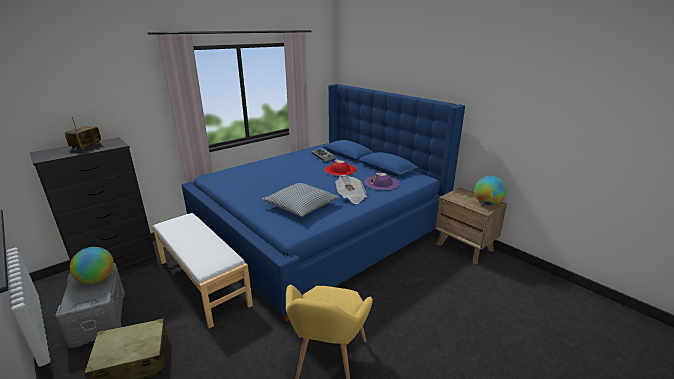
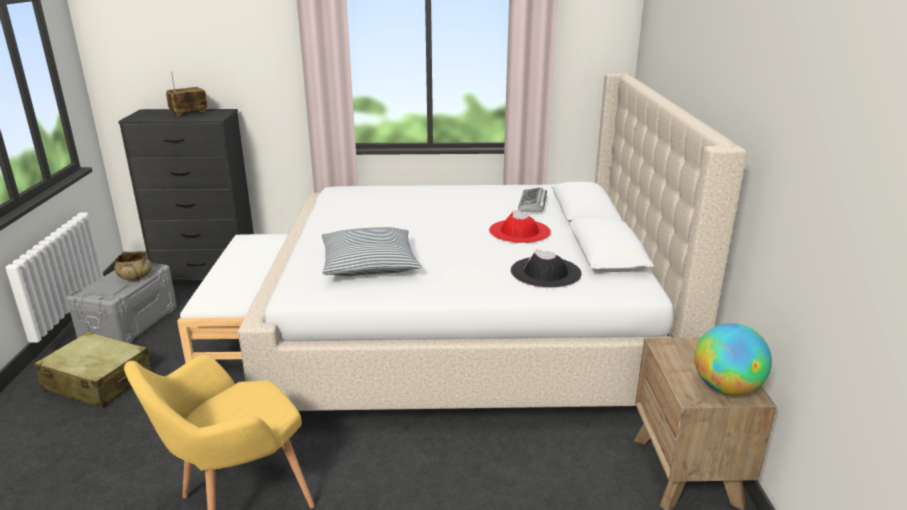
camera: 40 degrees right, 0 degrees up
globe [70,247,114,284] -> beige bowl [114,252,152,281]
blue bed [182,84,465,321] -> beige bed [238,73,747,411]
newspaper [335,175,367,204] -> none
purple hat [364,173,399,190] -> black hat [511,249,582,288]

